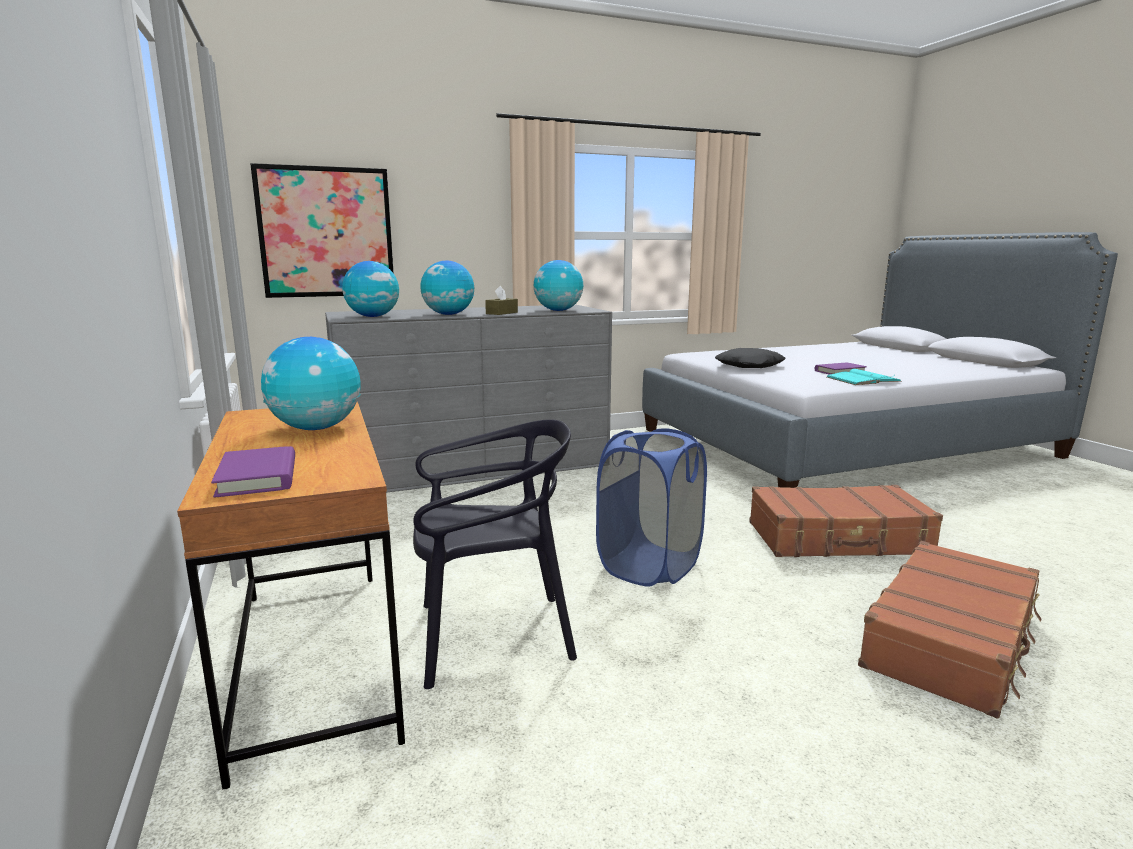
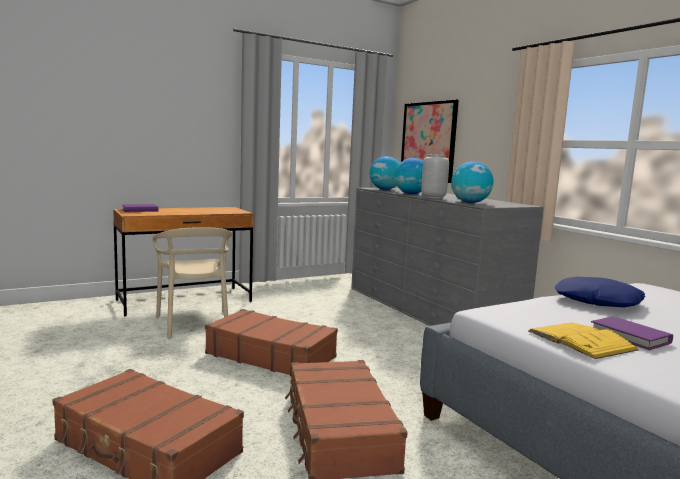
camera: 80 degrees right, 5 degrees down
globe [261,337,361,430] -> none
black chair [413,419,577,689] -> beige chair [153,227,233,339]
brown tissue box [485,286,518,315] -> grey vase [421,154,449,199]
blue laundry basket [596,428,707,587] -> brown suitcase [205,309,338,376]
black pillow [715,348,786,368] -> blue pillow [555,277,645,307]
turquoise book [827,369,902,385] -> yellow book [528,323,639,359]

